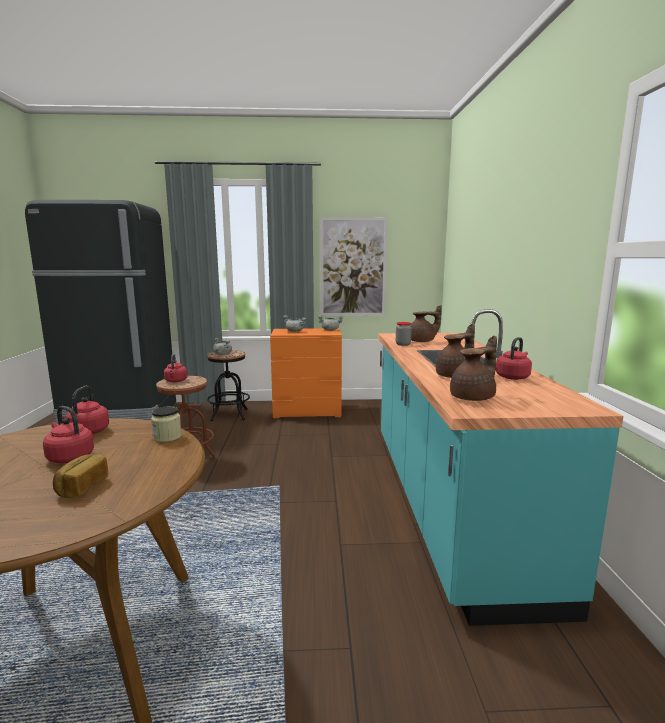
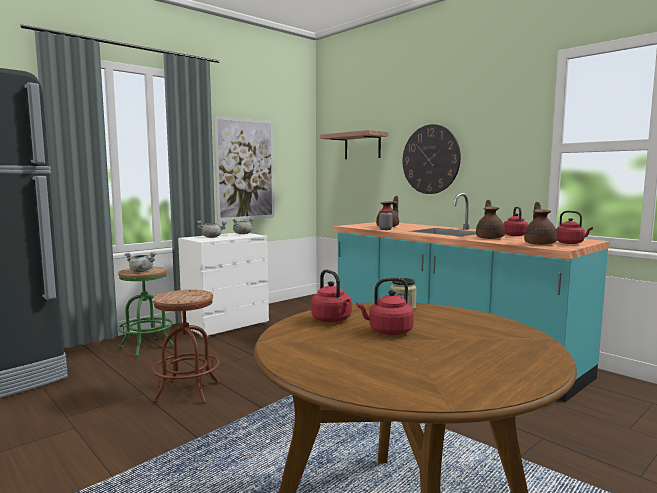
camera: 40 degrees left, 5 degrees down
bread [53,454,108,498] -> none
red kettle [164,354,187,382] -> red kettle moved to [556,211,593,244]
black stool [207,350,250,421] -> green stool [118,267,174,357]
orange dresser [270,328,342,418] -> white dresser [178,233,269,338]
none -> shelf [320,130,388,159]
none -> wall clock [403,124,461,194]

